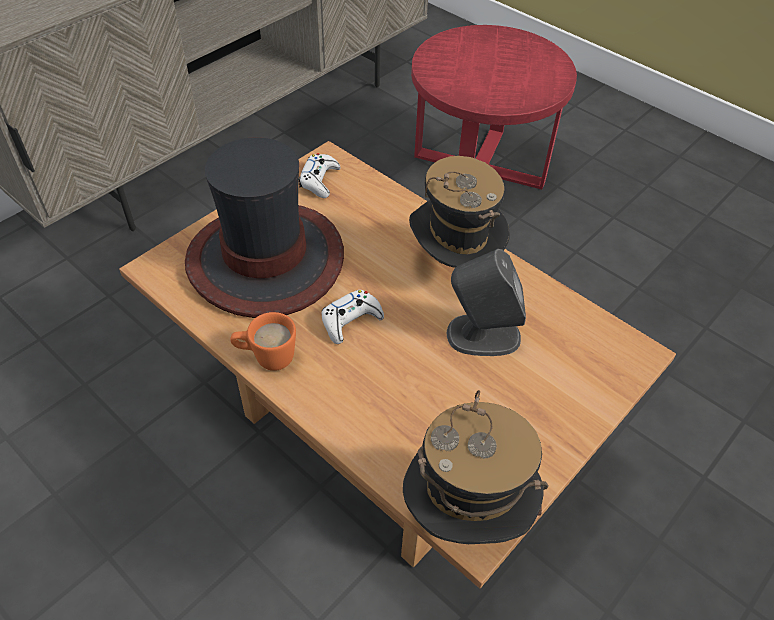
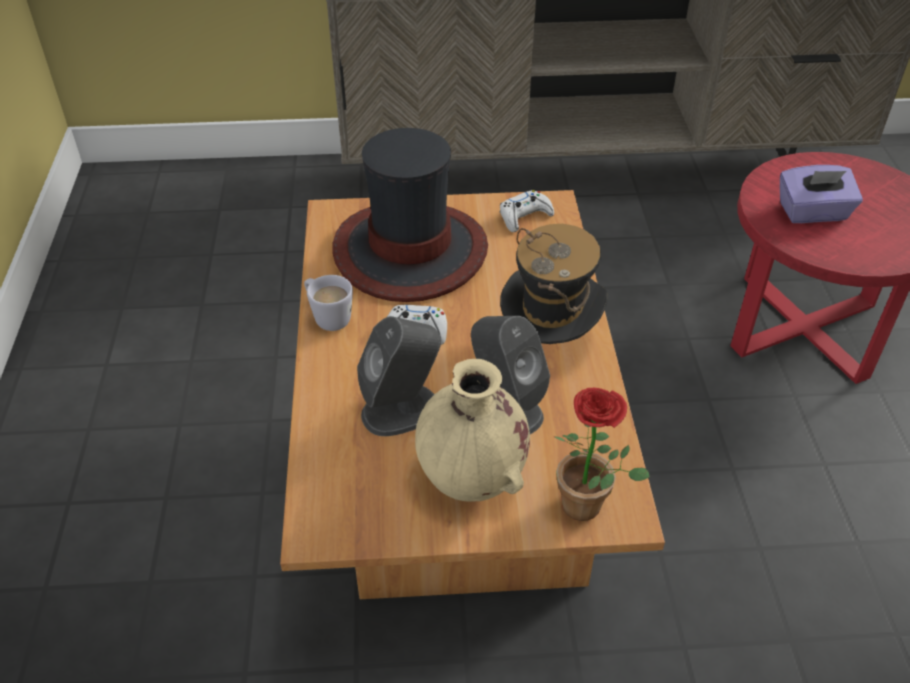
camera: 45 degrees right, 5 degrees down
orange mug [230,312,296,371] -> white mug [304,275,353,331]
hat [403,390,549,544] -> none
none -> grey speaker [357,316,441,436]
none -> beige vase [415,359,530,502]
none -> potted plant [554,388,650,521]
none -> purple tissue box [780,165,863,223]

